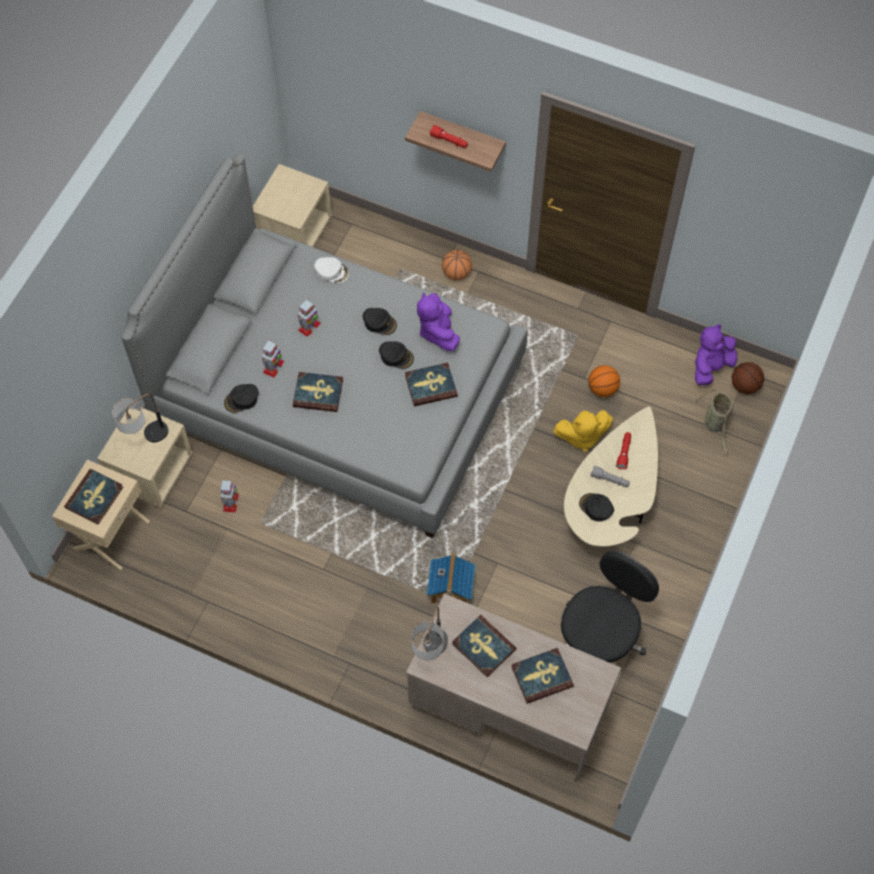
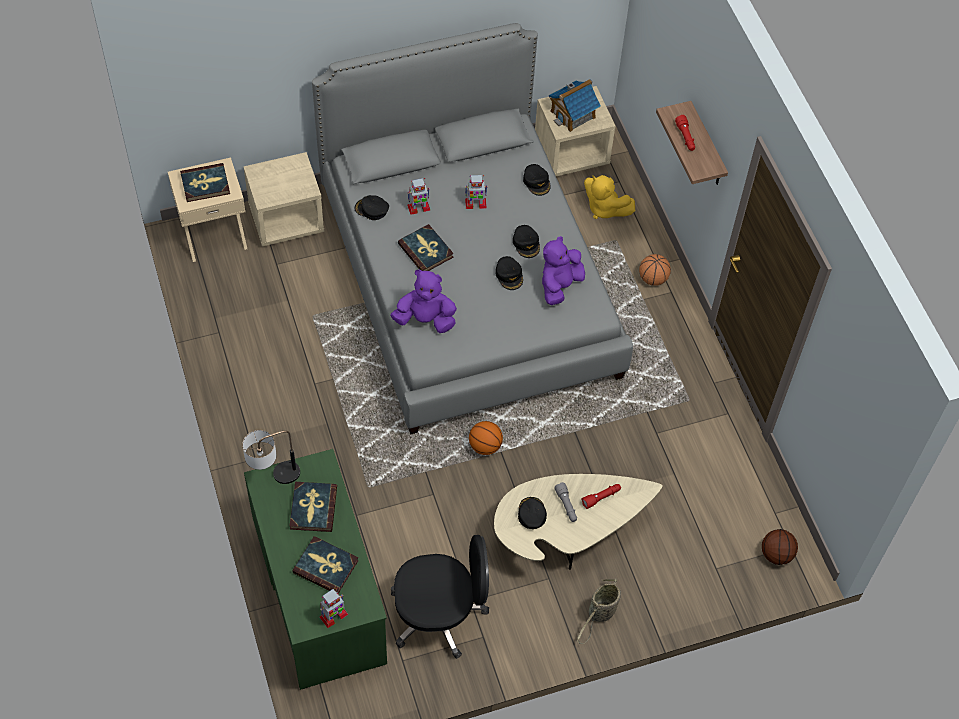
camera: 45 degrees right, 5 degrees down
table lamp [112,394,168,442] -> none
toy robot [221,478,239,513] -> toy robot moved to [320,588,348,628]
white cap [314,257,349,283] -> black cap [523,164,550,196]
book [405,363,458,407] -> none
beige desk [406,593,621,783] -> green desk [244,449,387,690]
toy house [427,553,475,603] -> toy house moved to [549,79,601,132]
yellow plush toy [553,410,613,452] -> yellow plush toy moved to [584,175,635,219]
basketball [588,365,620,397] -> basketball moved to [469,421,503,455]
basket [694,389,733,454] -> basket moved to [577,579,621,644]
purple plush toy [695,324,737,385] -> purple plush toy moved to [390,270,457,333]

